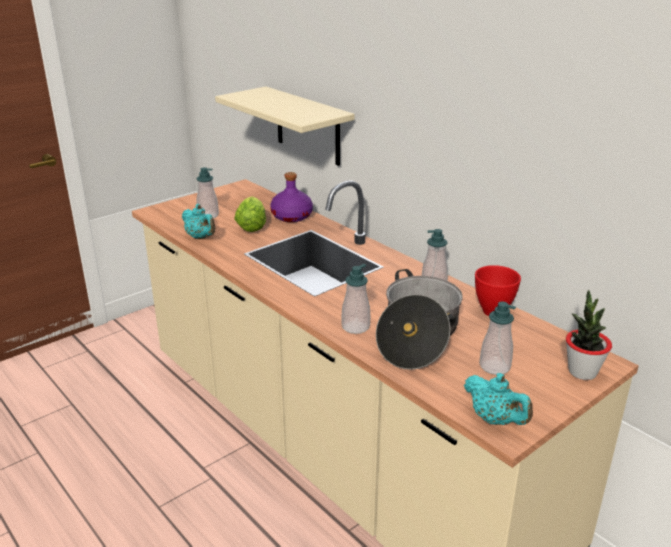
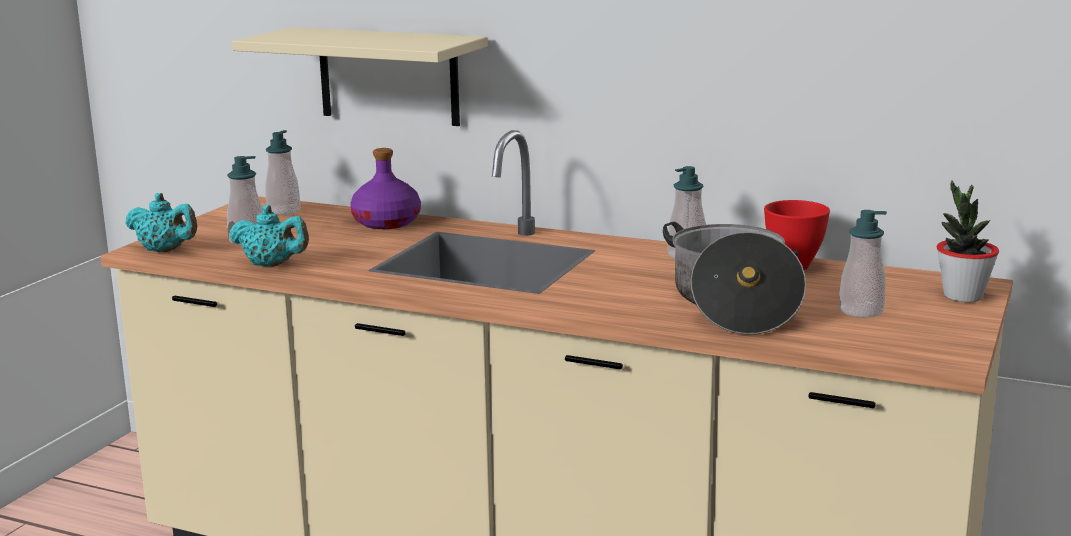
camera: 25 degrees left, 10 degrees down
lettuce [234,196,266,232] -> none
soap dispenser [341,264,370,334] -> soap dispenser moved to [265,130,301,215]
turquoise teapot [464,373,533,425] -> turquoise teapot moved to [125,193,197,252]

